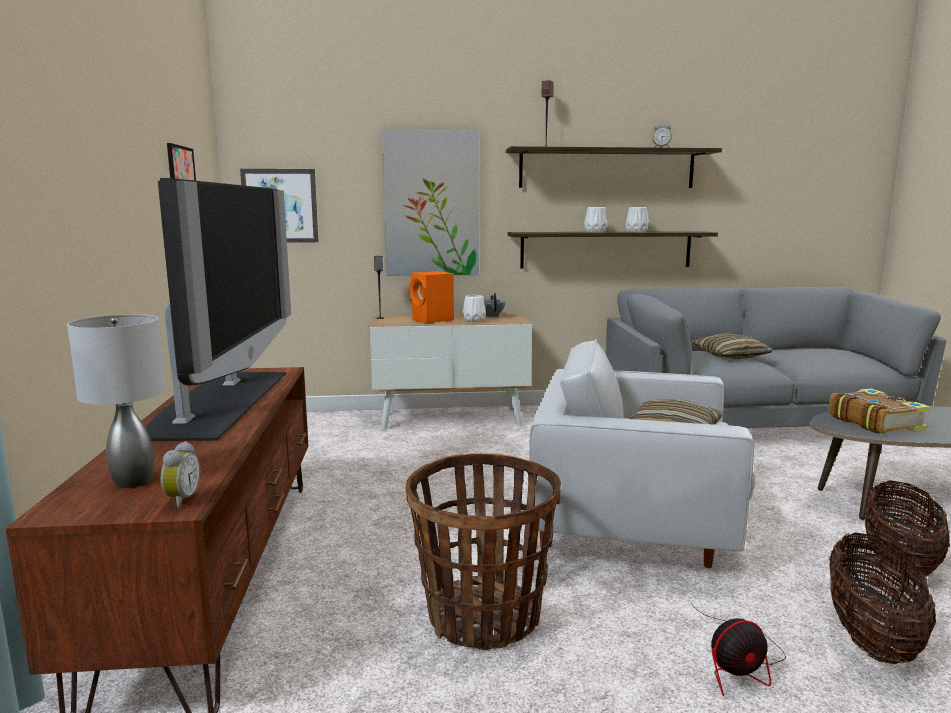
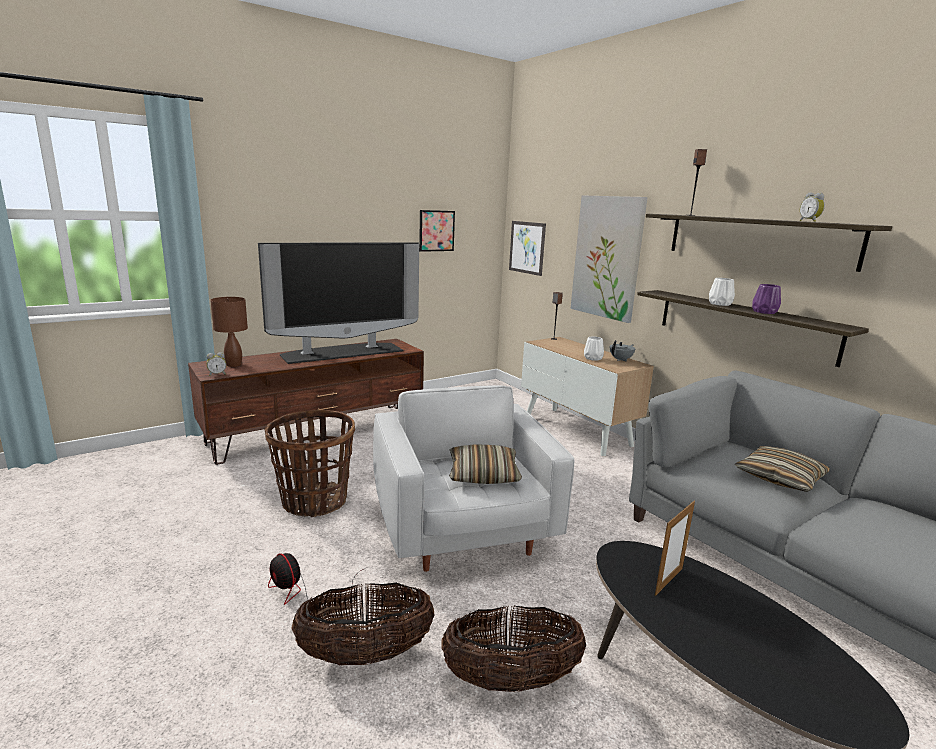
camera: 60 degrees right, 5 degrees up
grey table lamp [67,314,166,488] -> brown table lamp [210,297,248,367]
orange speaker [410,271,454,323] -> none
white vase [626,207,649,232] -> purple vase [752,284,781,314]
book [829,389,931,434] -> picture frame [655,501,695,596]

